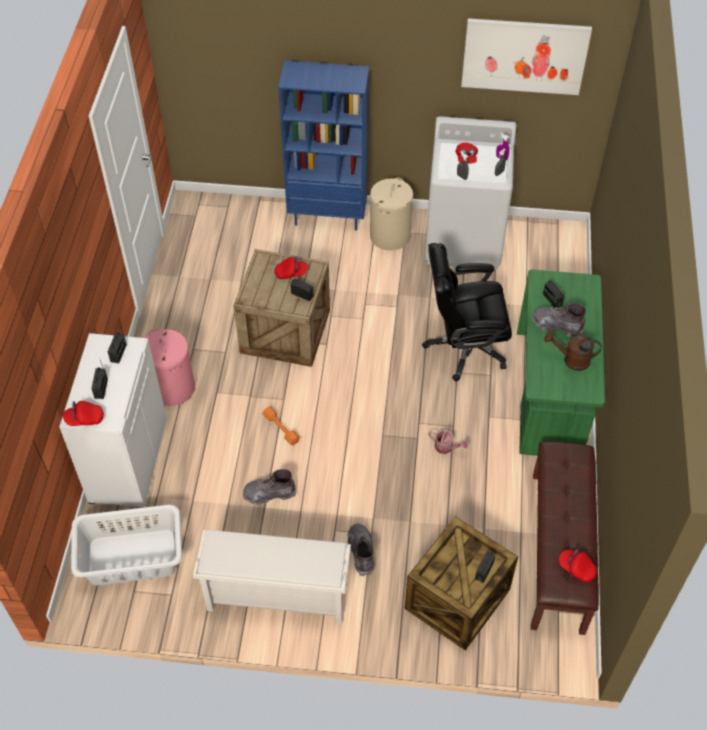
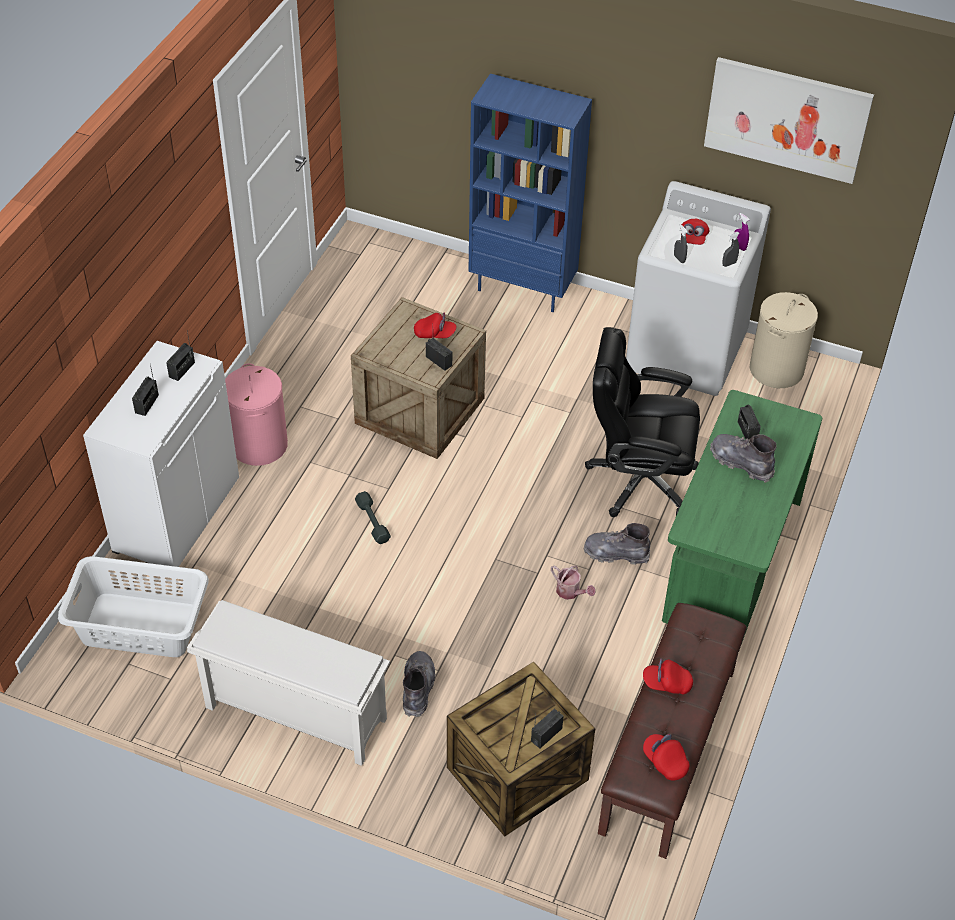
camera: 15 degrees right, 5 degrees down
red cap [63,401,104,426] -> red cap moved to [643,658,693,694]
grey boot [243,469,296,504] -> grey boot moved to [583,523,650,565]
orange dumbbell [262,407,300,445] -> grey dumbbell [355,491,391,544]
beige laundry basket [370,177,413,251] -> beige laundry basket moved to [750,292,818,388]
brown watering can [544,332,601,371] -> none

